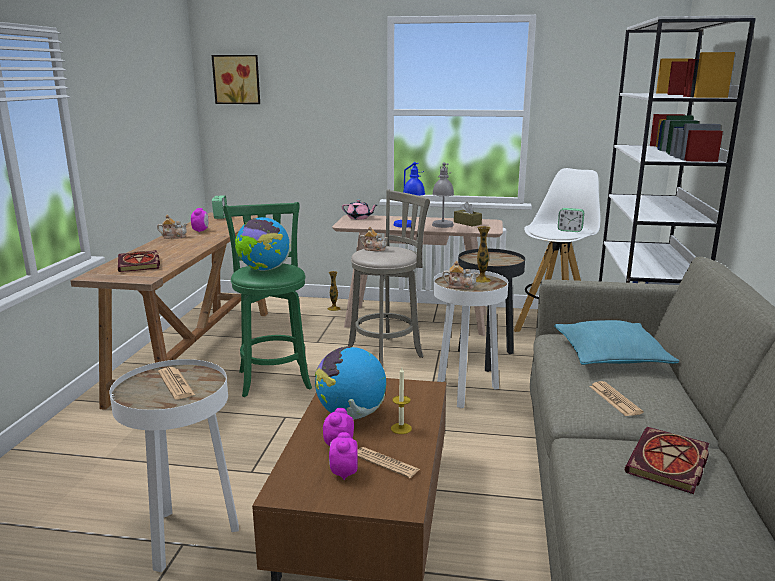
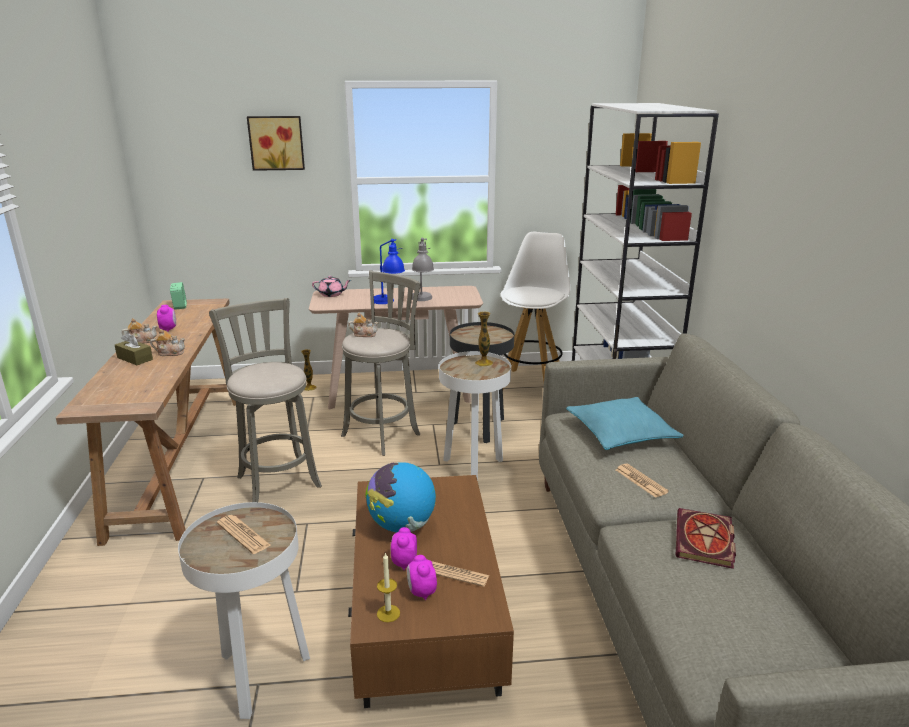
camera: 15 degrees left, 5 degrees up
book [118,250,160,272] -> none
picture [212,55,260,104] -> picture moved to [247,116,305,171]
green stool [223,202,312,397] -> grey stool [209,298,322,502]
globe [235,217,290,271] -> none
candle [391,367,412,434] -> candle moved to [377,552,400,622]
teapot [442,260,478,290] -> teapot moved to [150,329,185,356]
brown tissue box [454,202,482,227] -> brown tissue box moved to [115,332,153,365]
alarm clock [558,208,584,232] -> none

